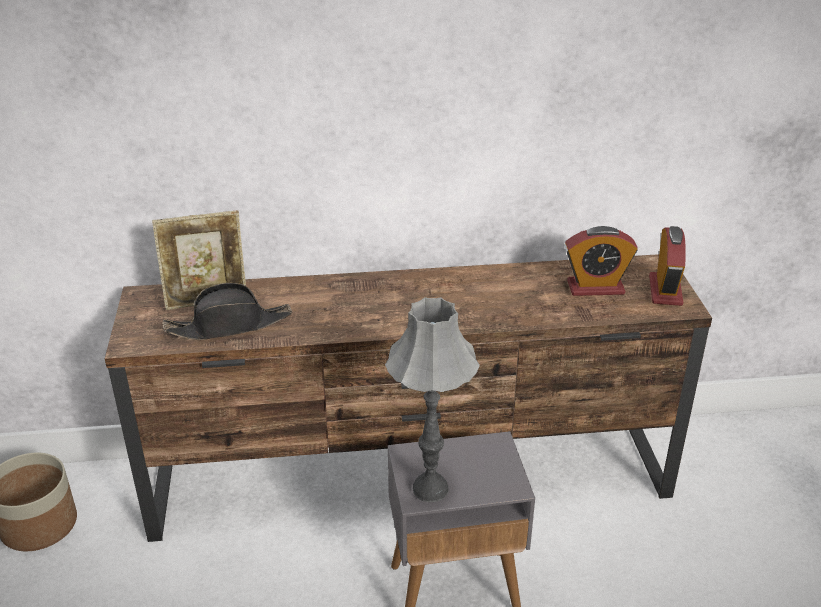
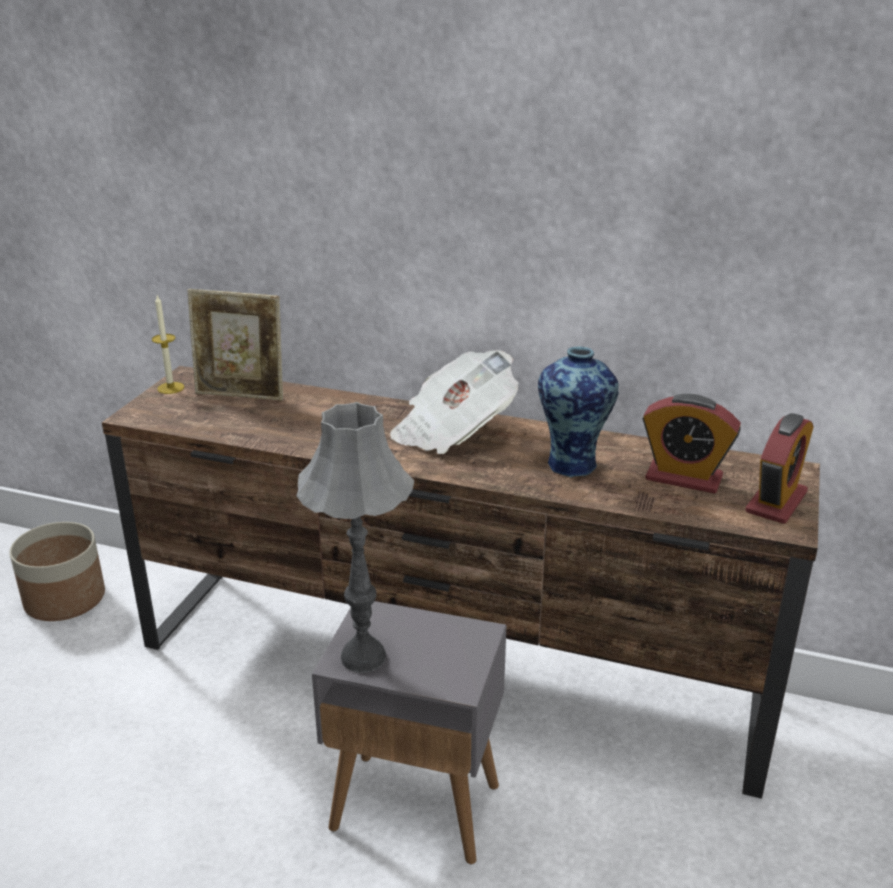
camera: 25 degrees right, 5 degrees down
black hat [162,283,292,340] -> none
none -> candle [152,295,184,394]
none -> newspaper [390,350,518,454]
none -> vase [538,346,619,478]

